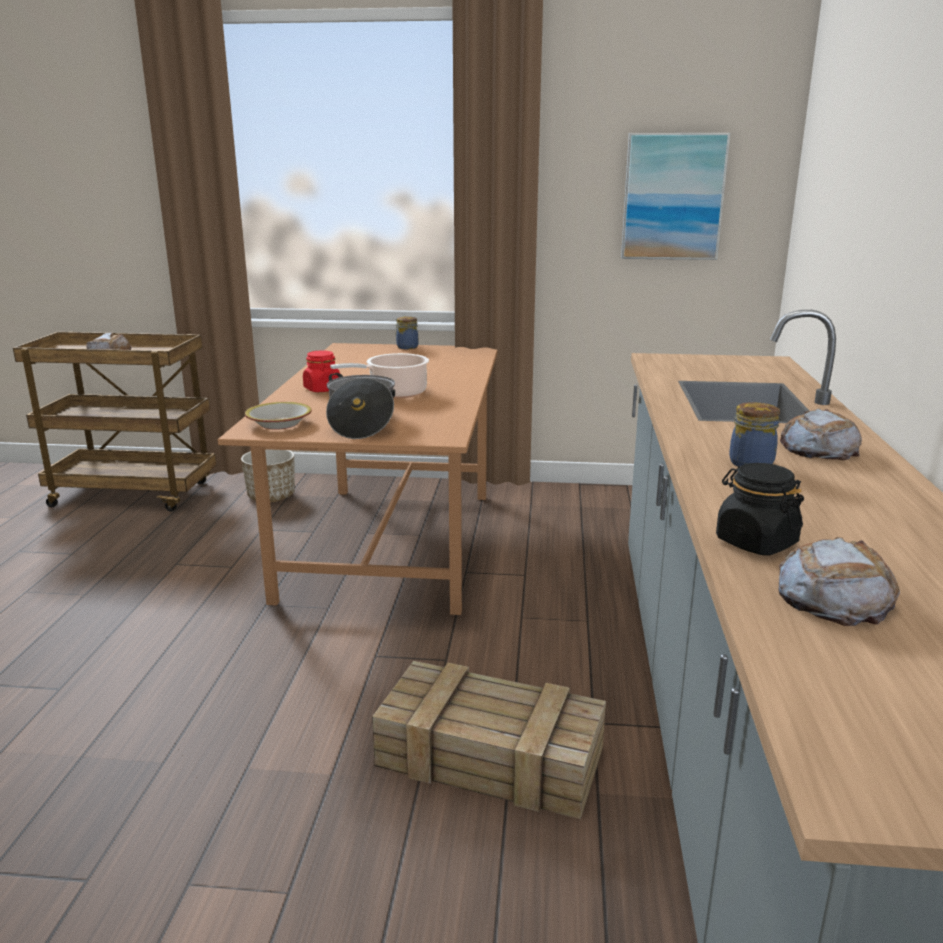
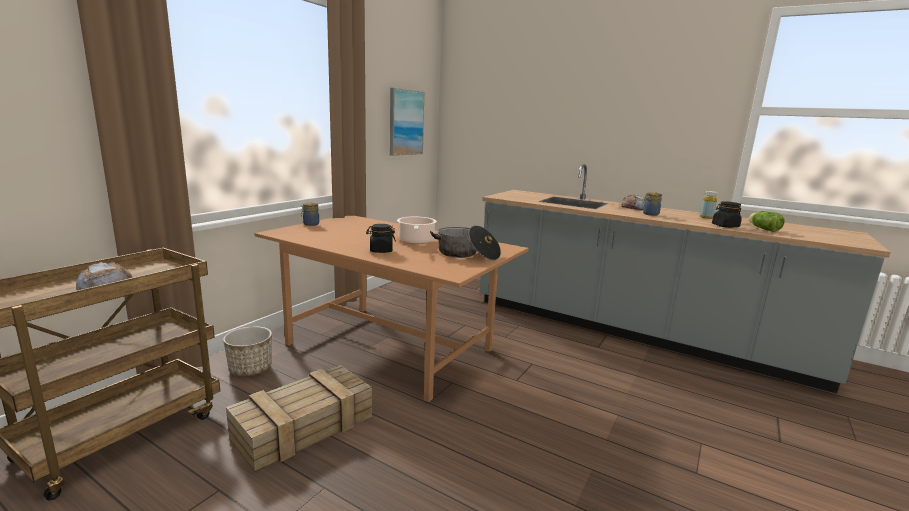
camera: 65 degrees left, 5 degrees down
bowl [245,402,312,430] -> none
red jar [303,350,340,392] -> black jar [366,224,396,253]
crate [372,661,606,819] -> crate moved to [226,365,372,472]
bread [779,537,900,626] -> lettuce [749,211,785,232]
none -> yellow bottle [700,191,718,219]

